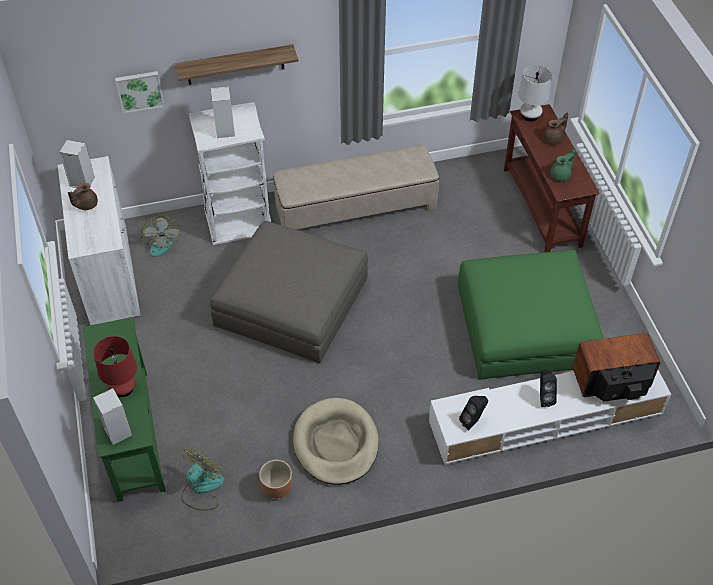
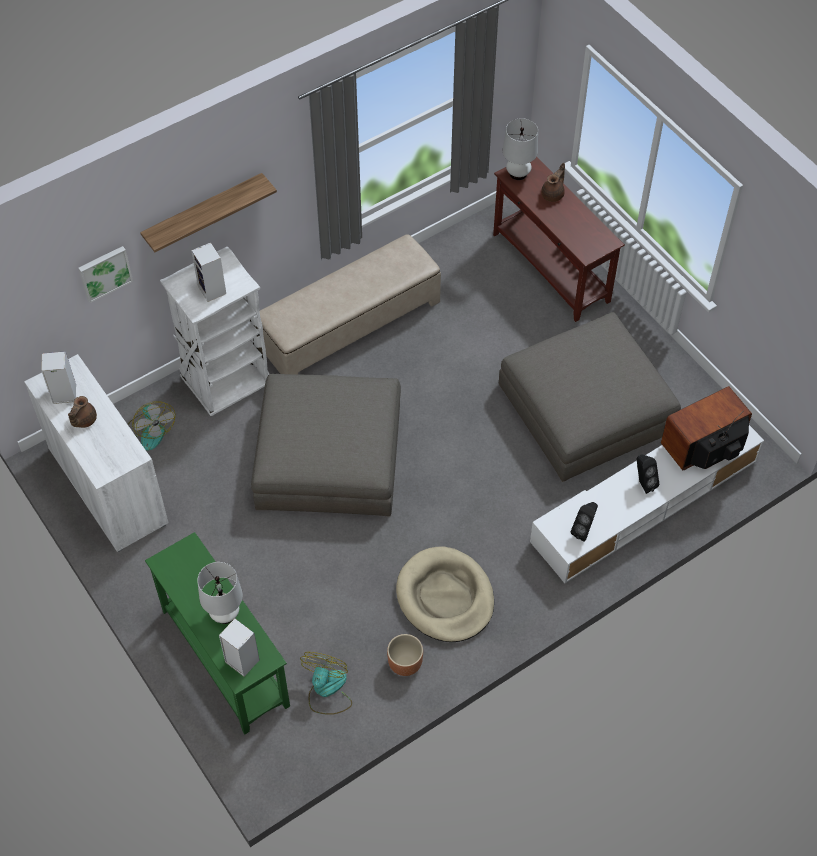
camera: 20 degrees left, 5 degrees up
red table lamp [93,336,137,397] -> white table lamp [197,562,243,624]
green ottoman [458,250,604,380] -> grey ottoman [499,312,681,482]
green teapot [550,148,576,181] -> none

